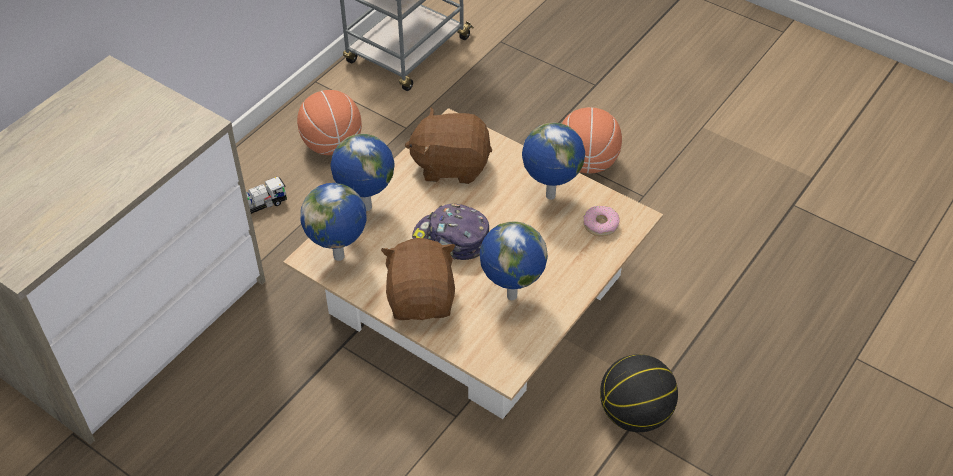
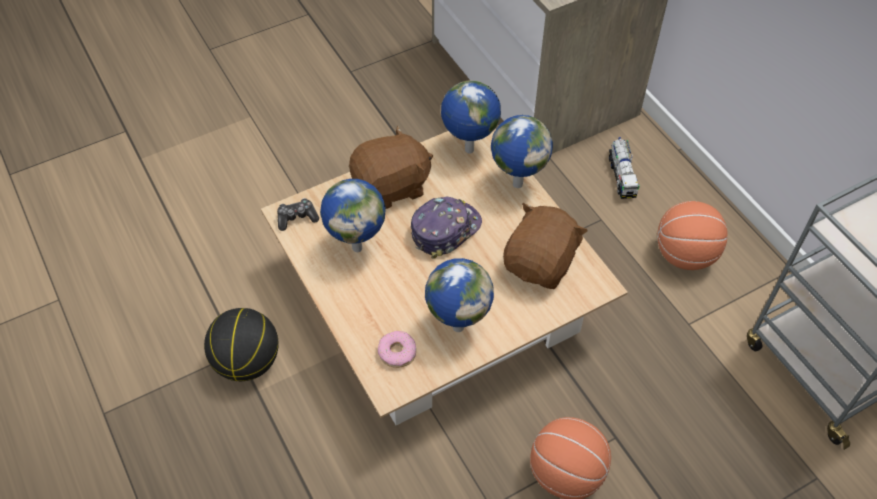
camera: 115 degrees right, 5 degrees up
brown plush toy [381,238,455,320] -> brown plush toy turned 45 degrees counterclockwise [349,126,433,209]
none -> game controller [277,198,319,231]

